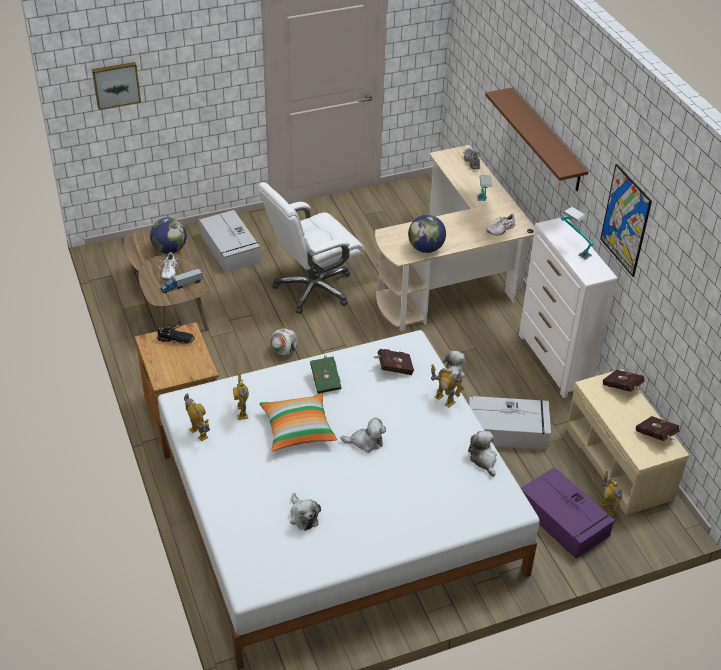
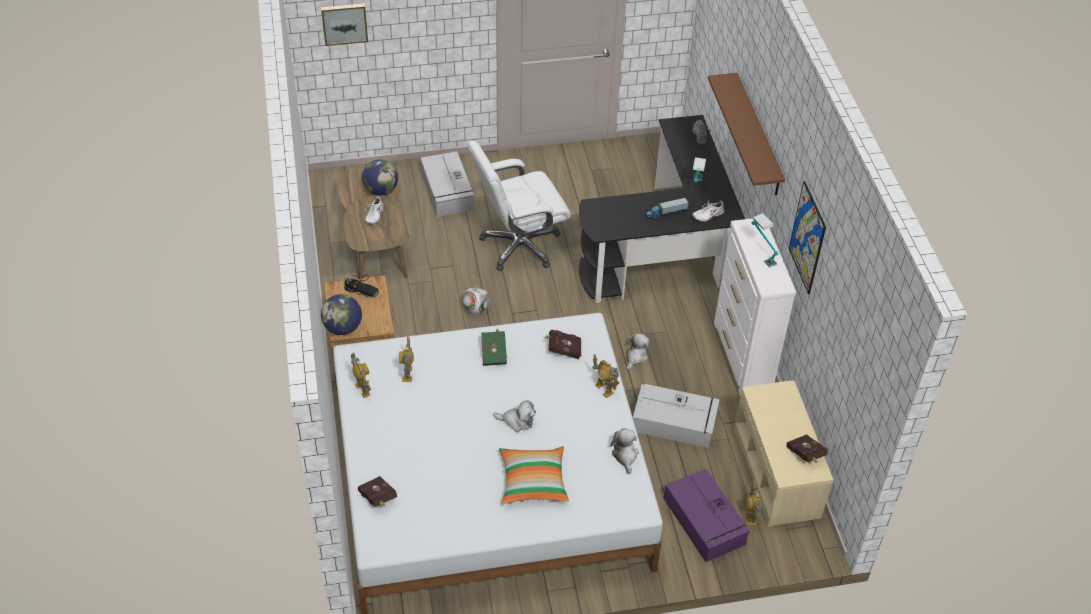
camera: 10 degrees right, 5 degrees up
toy truck [161,268,203,293] -> toy truck moved to [645,198,689,219]
pillow [259,393,337,451] -> pillow moved to [499,446,569,504]
plush toy [290,493,321,531] -> none
beige desk [375,145,535,331] -> black desk [579,115,745,303]
globe [408,215,446,253] -> globe moved to [321,294,362,335]
red book [603,370,645,392] -> red book moved to [358,476,397,507]

